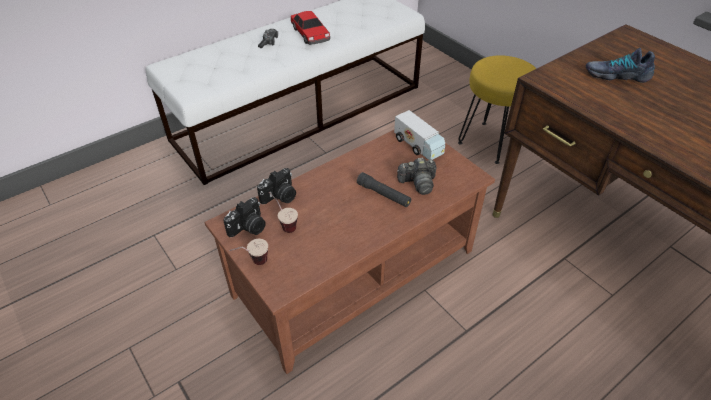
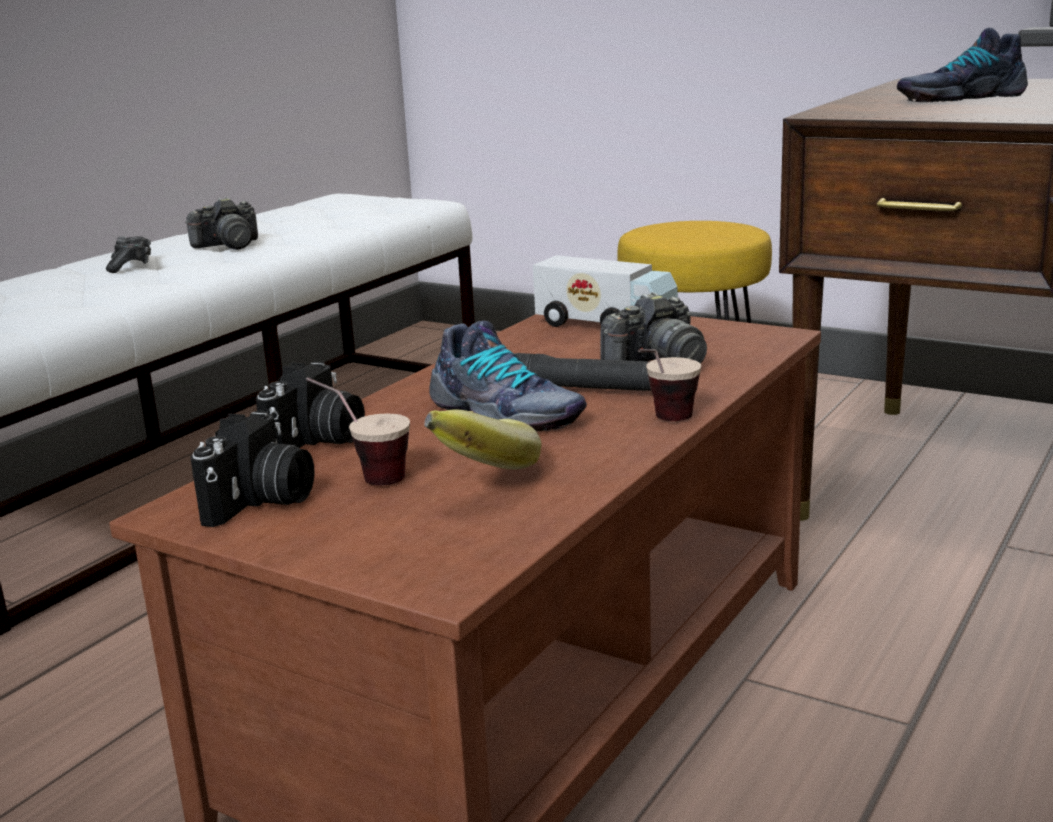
camera: 20 degrees left, 25 degrees down
cup [229,239,268,265] -> cup moved to [638,349,701,421]
toy car [291,11,330,45] -> camera [185,197,258,250]
none -> banana [424,409,541,470]
none -> shoe [429,321,587,432]

